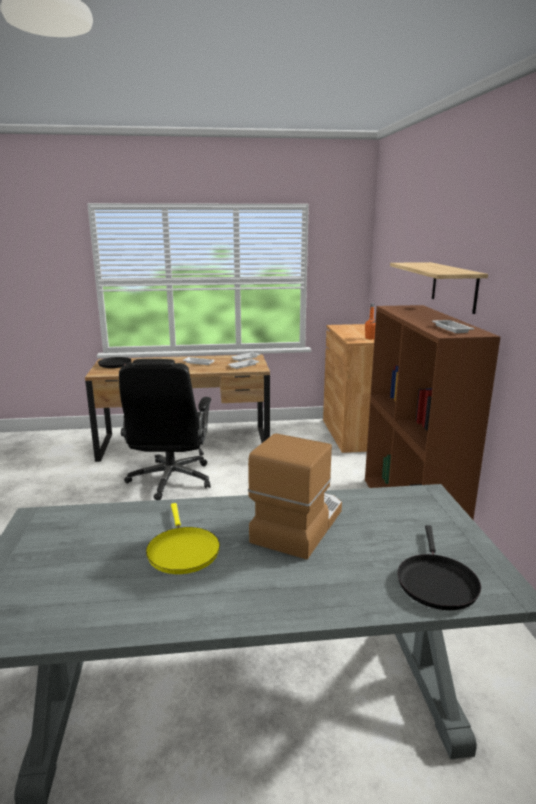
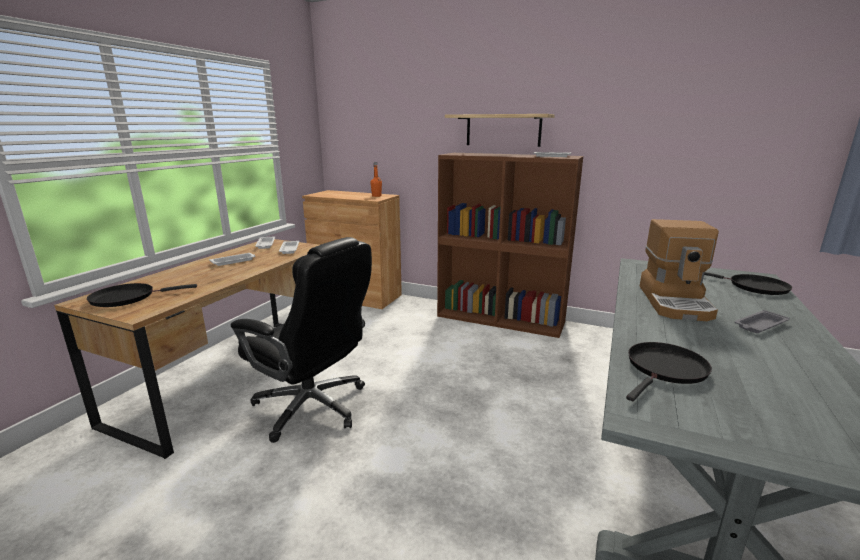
camera: 60 degrees left, 0 degrees up
yellow frying pan [146,503,220,574] -> none
coffee machine [248,433,342,560] -> coffee machine turned 135 degrees counterclockwise [640,219,719,321]
none -> black frying pan [626,342,712,401]
none -> grey tray [734,310,790,333]

